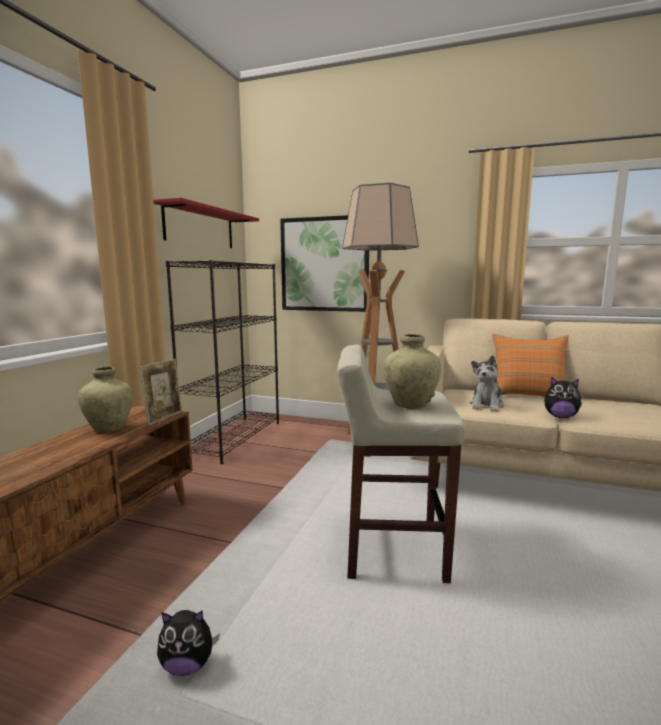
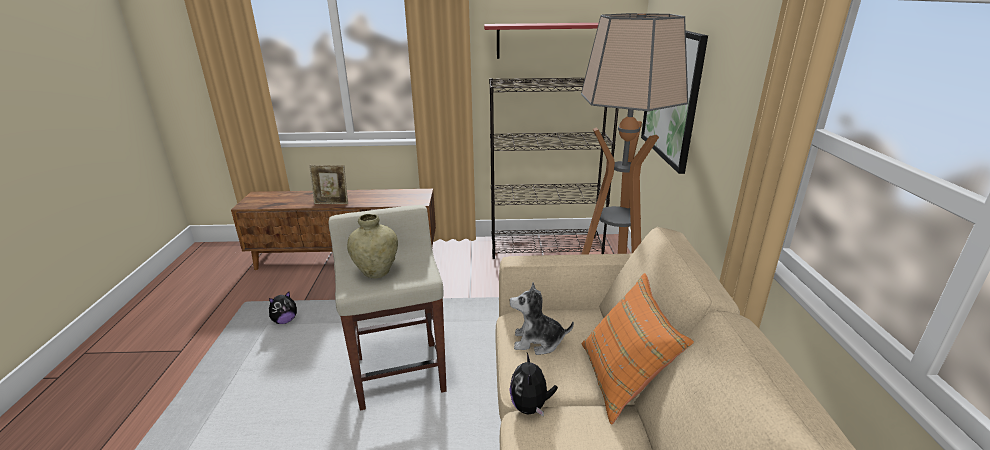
camera: 70 degrees right, 15 degrees up
beige vase [78,367,133,432] -> none
picture frame [139,359,182,425] -> picture frame moved to [309,165,348,204]
plush toy [157,610,220,676] -> plush toy turned 105 degrees counterclockwise [269,292,297,324]

